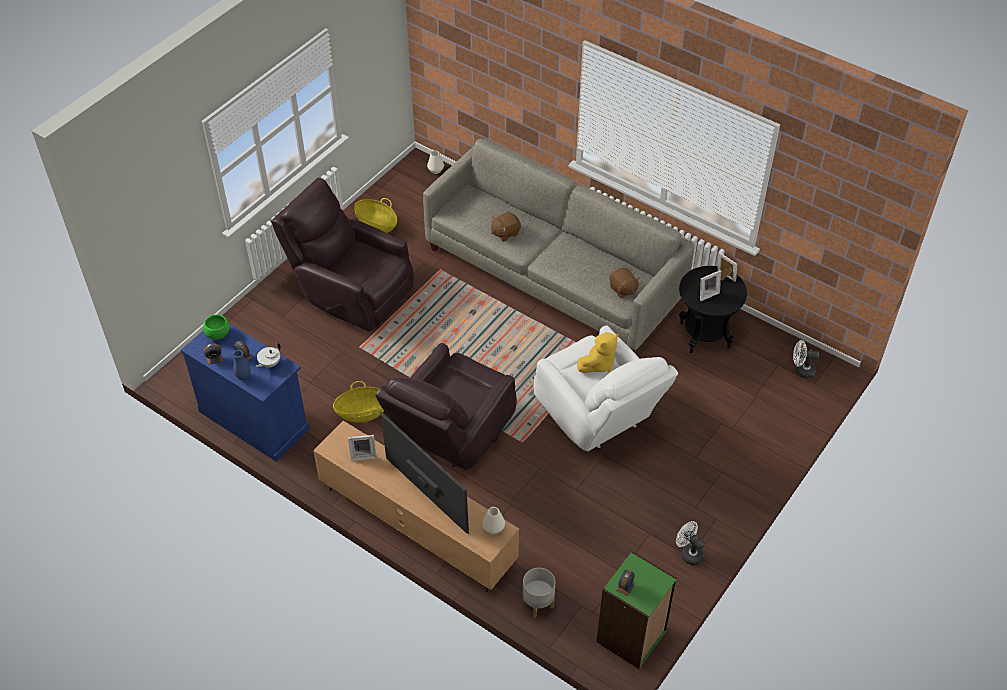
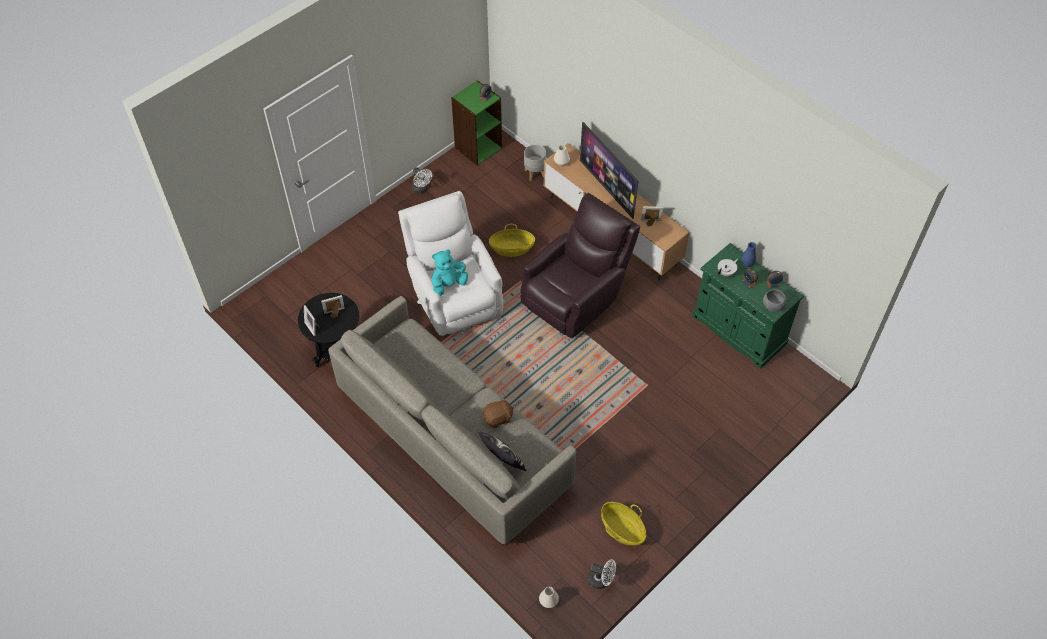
camera: 170 degrees left, 5 degrees up
blue cabinet [181,324,310,462] -> green cabinet [692,243,804,369]
green bowl [203,314,230,340] -> grey bowl [763,289,787,312]
brown armchair [271,178,414,331] -> none
basket [333,381,384,422] -> basket moved to [489,224,535,257]
yellow plush toy [577,332,619,373] -> turquoise plush toy [432,249,468,296]
brown plush toy [609,268,640,298] -> none
white fan [793,340,819,378] -> white fan moved to [588,559,616,589]
none -> pillow [478,431,527,471]

